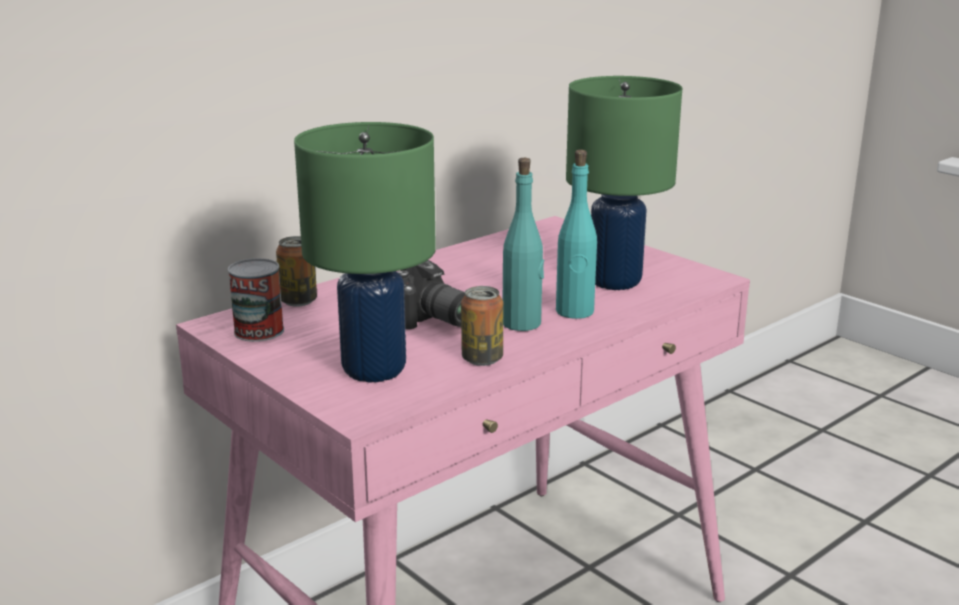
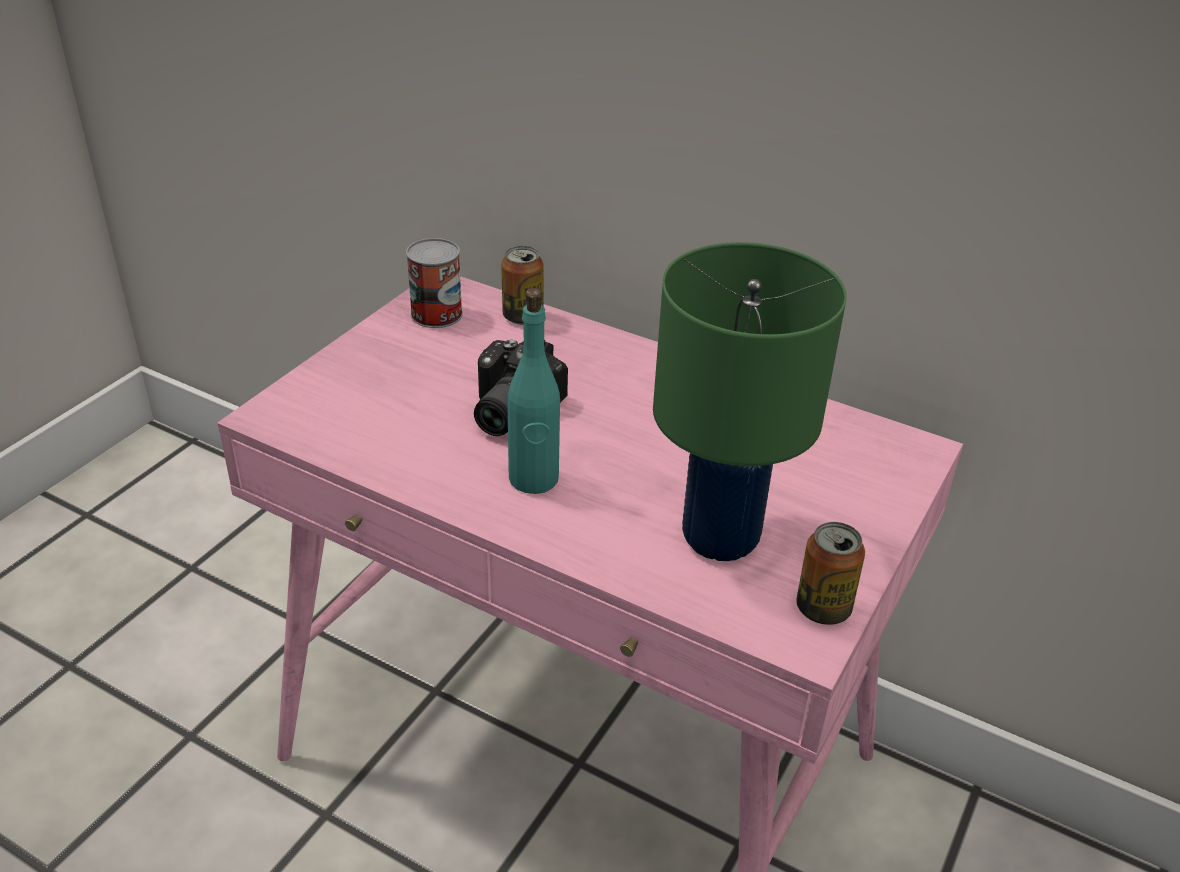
camera: 70 degrees right, 15 degrees up
green table lamp [294,122,436,383] -> none
can [461,286,503,366] -> can moved to [797,522,865,625]
turquoise bottle [556,149,597,319] -> none

